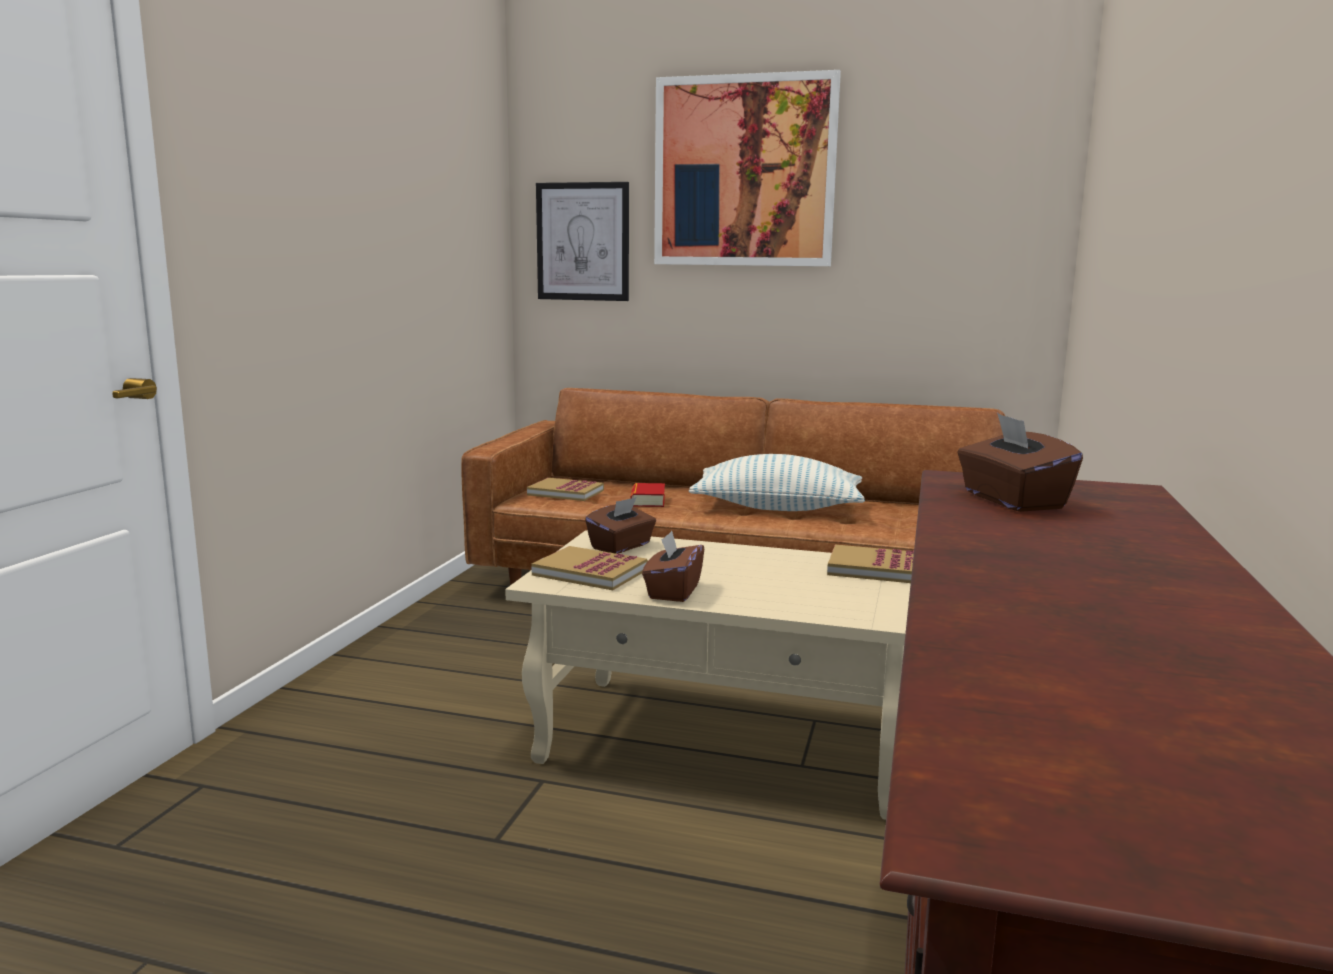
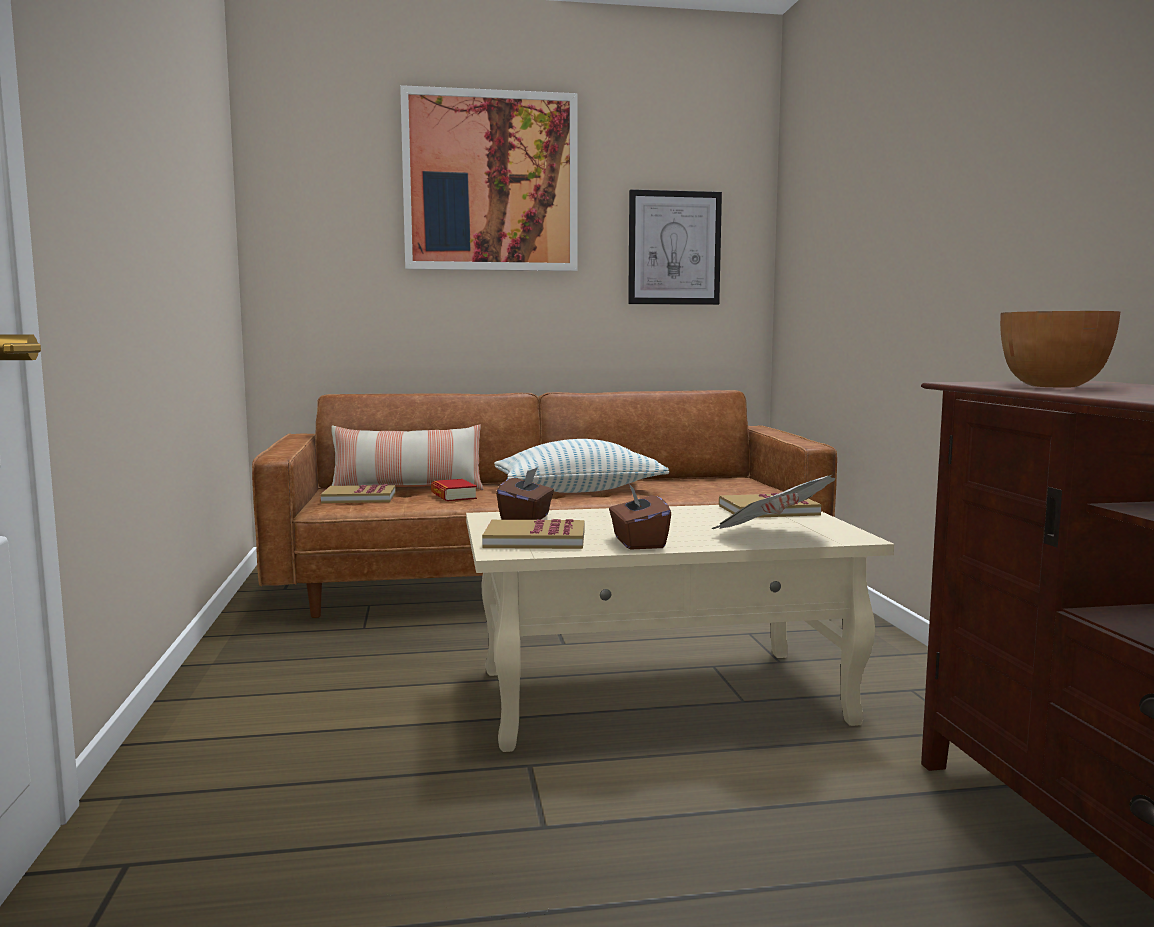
camera: 25 degrees left, 5 degrees down
picture [536,182,629,301] -> picture moved to [628,189,722,305]
brown tissue box [957,413,1083,512] -> bowl [1000,311,1120,388]
none -> pillow [331,425,483,490]
none -> newspaper [711,474,836,529]

